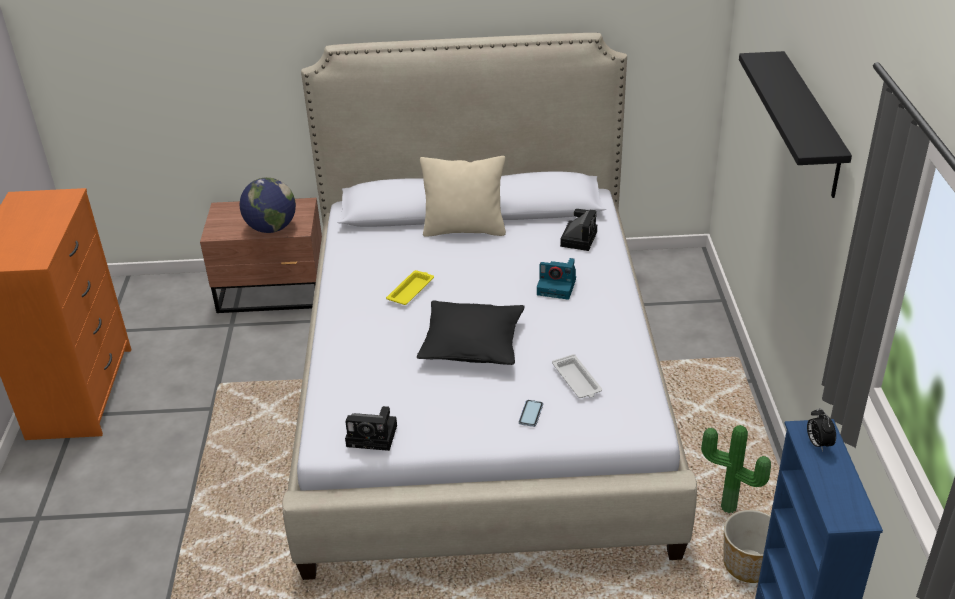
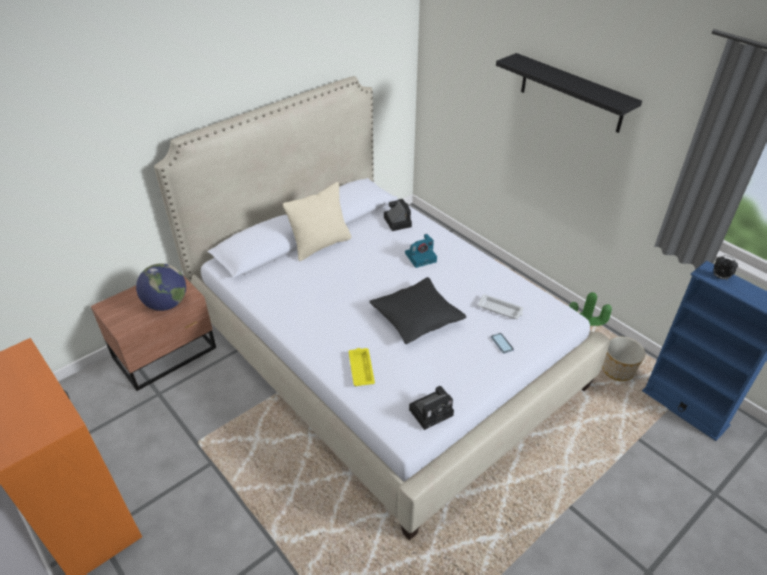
camera: 40 degrees left, 5 degrees up
yellow tray [386,270,434,305] -> yellow tray moved to [349,348,375,386]

